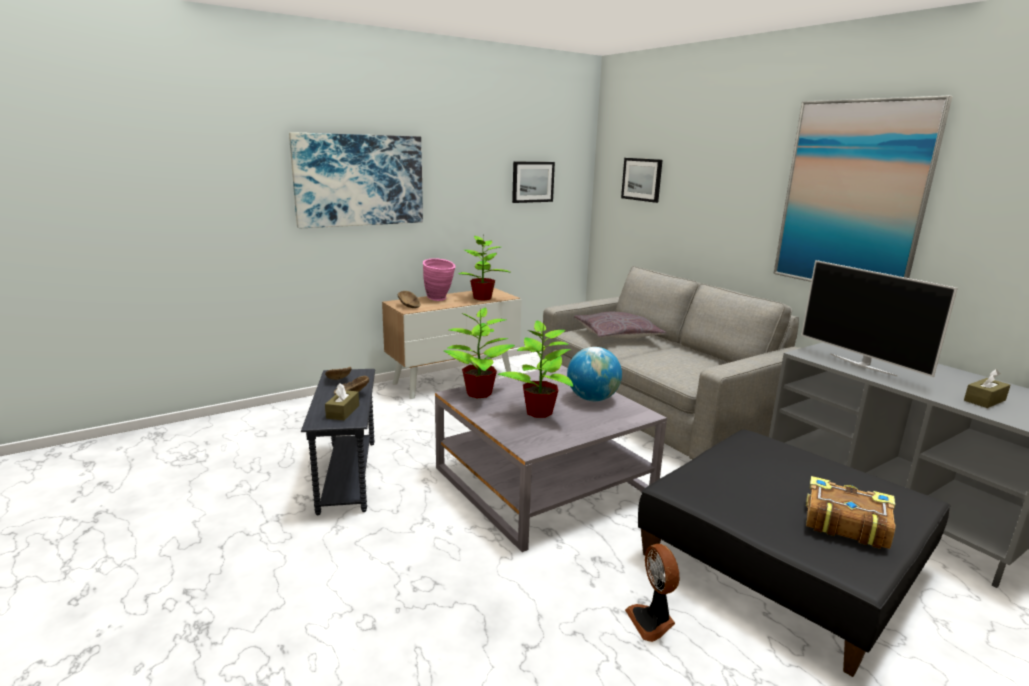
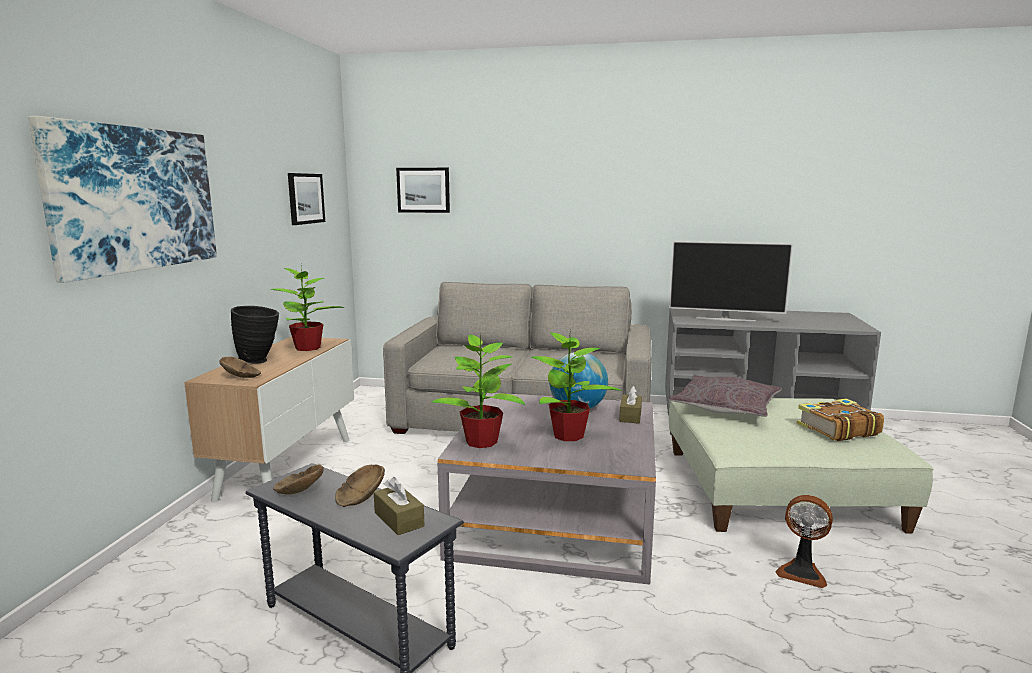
camera: 45 degrees left, 5 degrees down
pink vase [423,258,455,301] -> black vase [231,306,280,364]
grey pillow [574,312,666,339] -> grey pillow moved to [669,375,782,417]
black ottoman [638,430,951,677] -> green ottoman [669,398,933,534]
picture [774,96,953,282] -> none
brown tissue box [964,369,1010,408] -> brown tissue box moved to [619,386,642,424]

